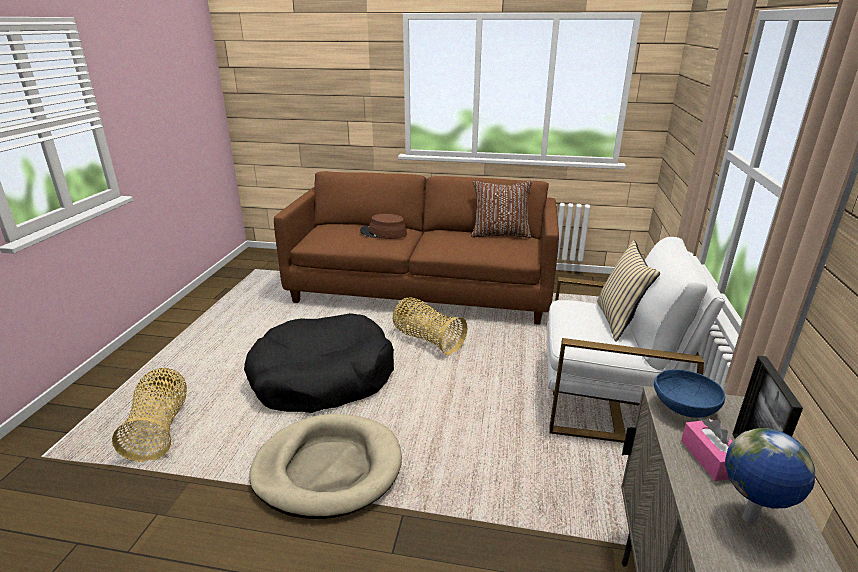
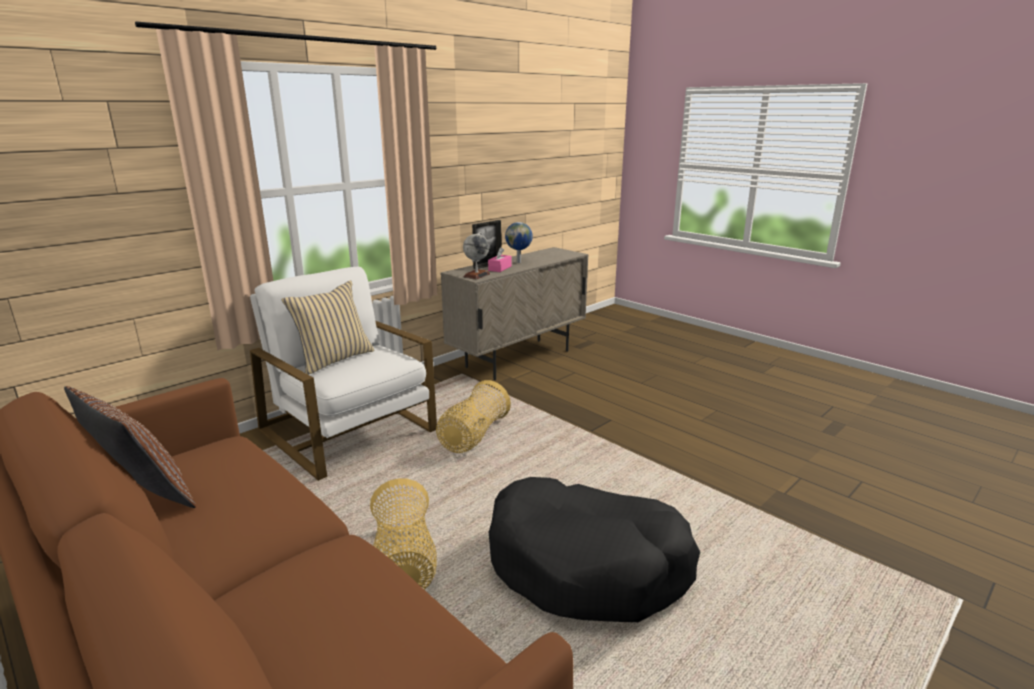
camera: 145 degrees left, 5 degrees down
basket [112,368,187,462] -> basket moved to [436,380,511,453]
beige dog bed [250,414,402,519] -> none
brown hat [360,214,407,239] -> none
blue bowl [654,369,725,418] -> globe [463,232,490,279]

